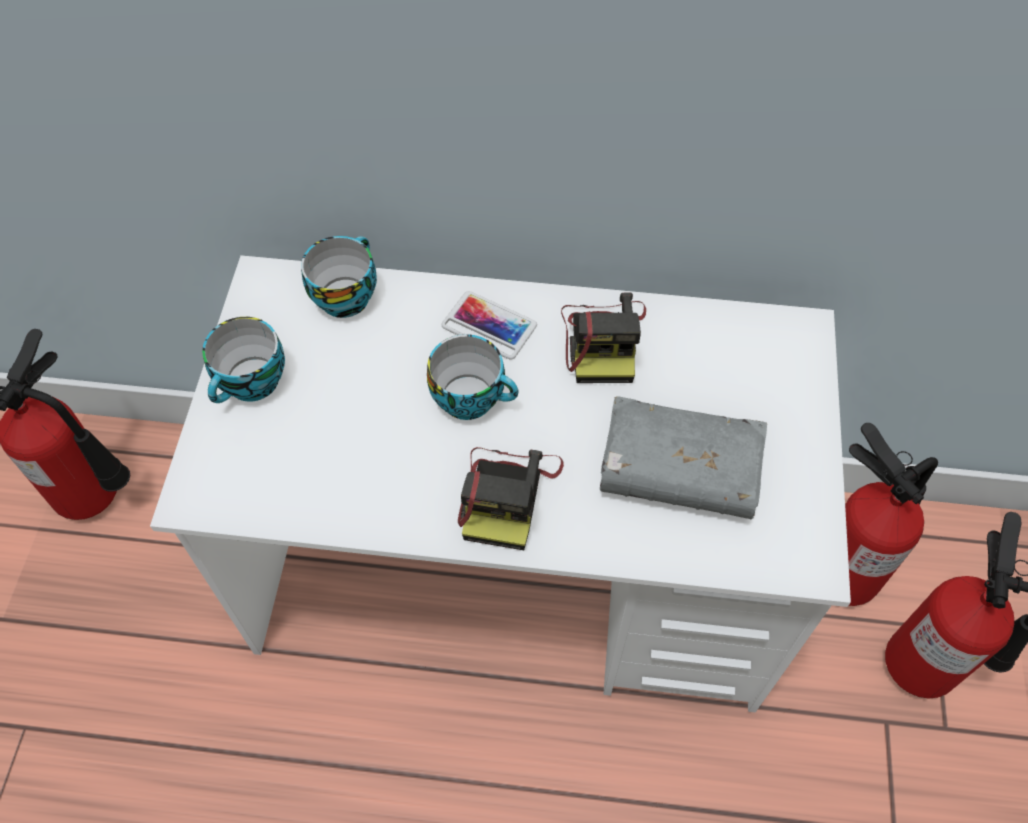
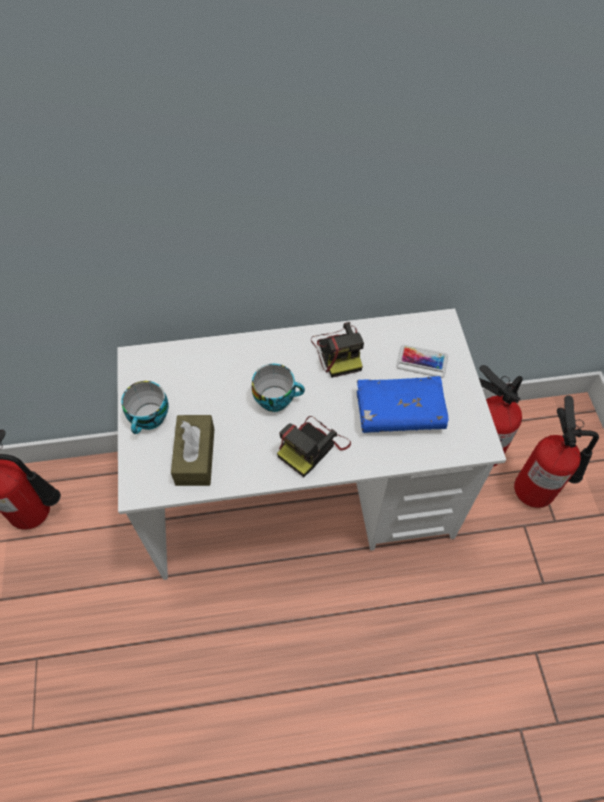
camera: 15 degrees left, 0 degrees up
cup [301,236,377,318] -> none
phone [442,291,537,360] -> phone moved to [396,345,448,378]
camera [458,447,564,550] -> camera turned 45 degrees clockwise [277,416,351,477]
grey book [600,396,767,520] -> blue book [357,376,449,433]
none -> brown tissue box [171,415,214,486]

